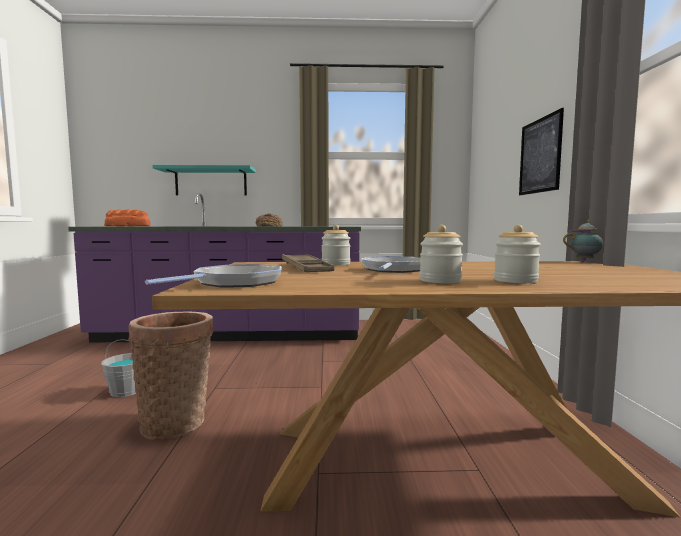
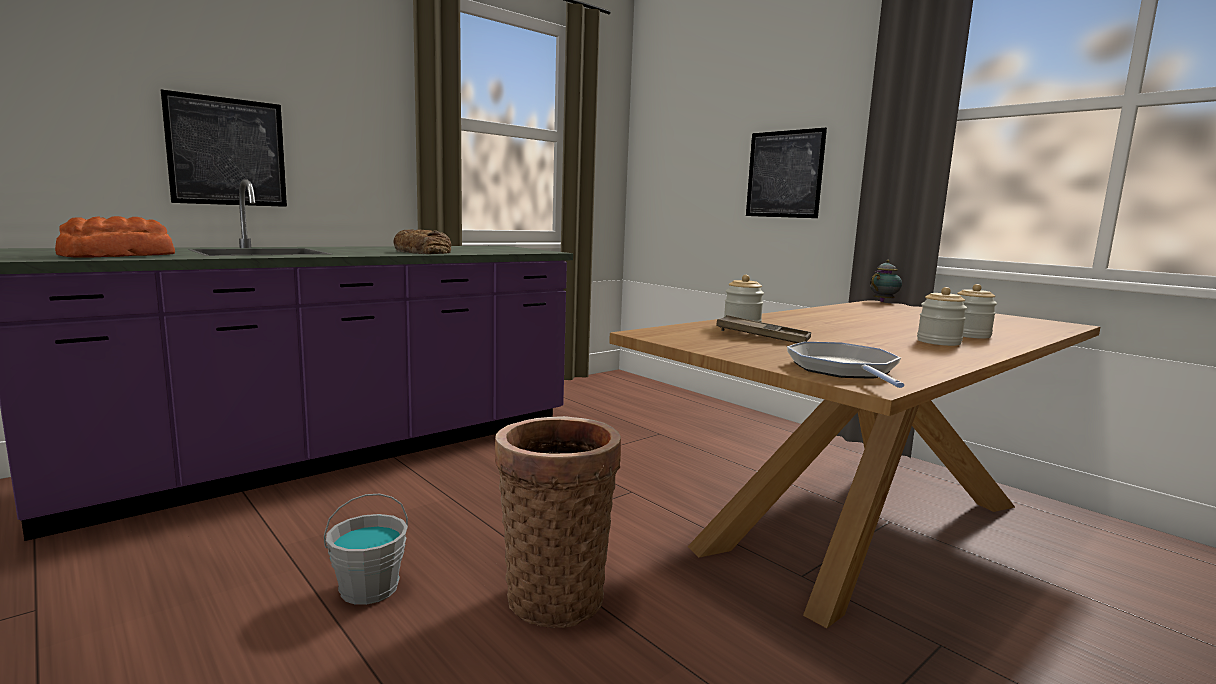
camera: 40 degrees left, 5 degrees up
turquoise shelf [152,165,256,196] -> picture [161,90,287,207]
frying pan [361,256,421,273] -> none

